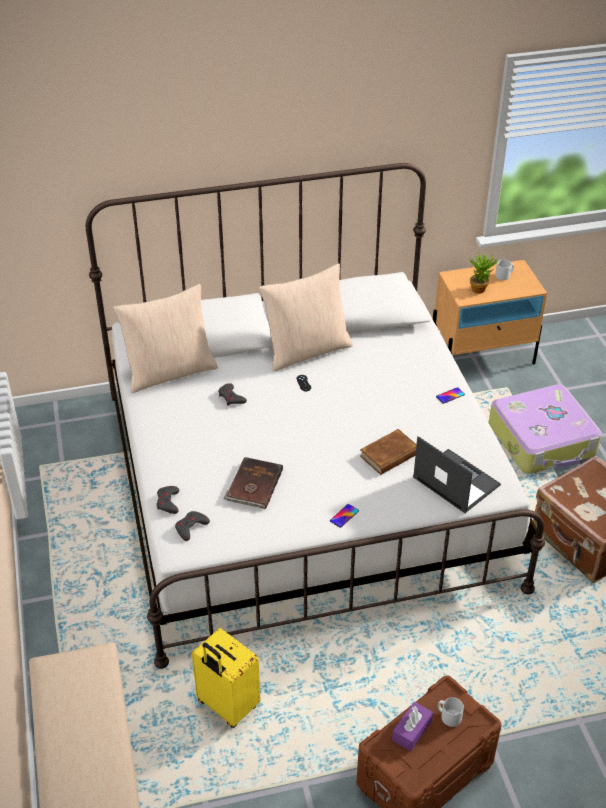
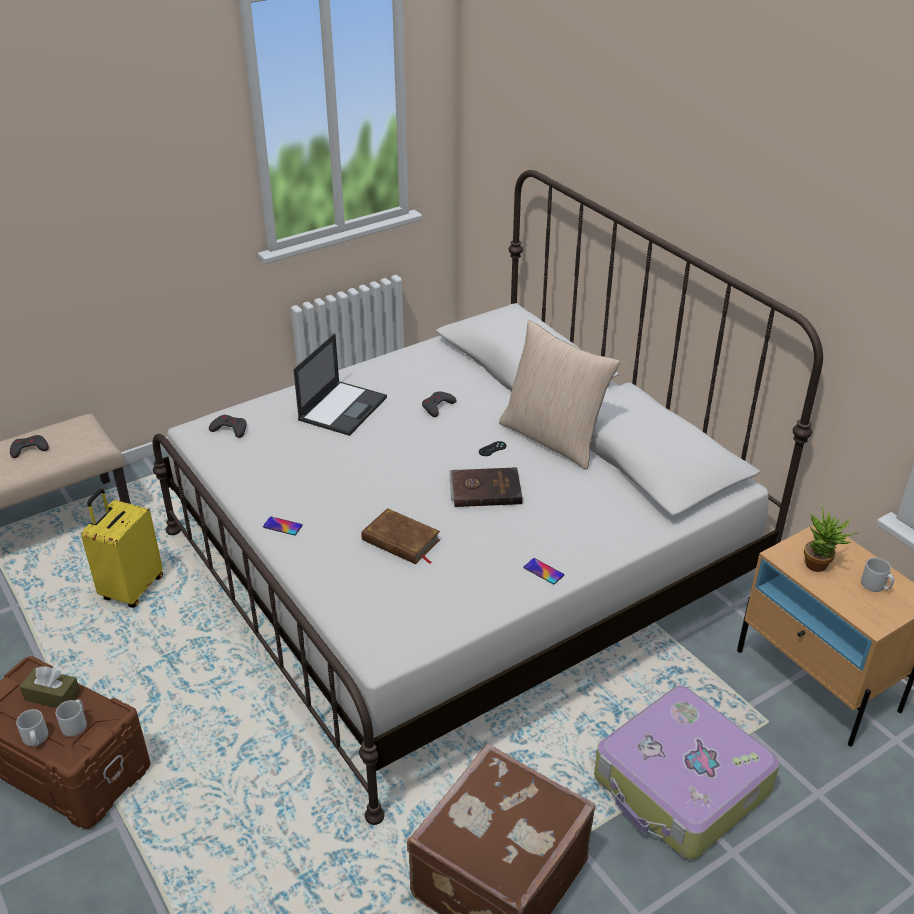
camera: 70 degrees right, 5 degrees down
beige pillow [113,284,218,393] -> none
grey game controller [156,486,179,514] -> grey game controller moved to [10,435,49,458]
brown book [223,457,283,509] -> brown book moved to [449,467,523,507]
purple tissue box [392,702,433,751] -> brown tissue box [20,666,80,708]
laptop [413,436,501,513] -> laptop moved to [293,333,387,436]
none -> grey mug [16,709,48,746]

